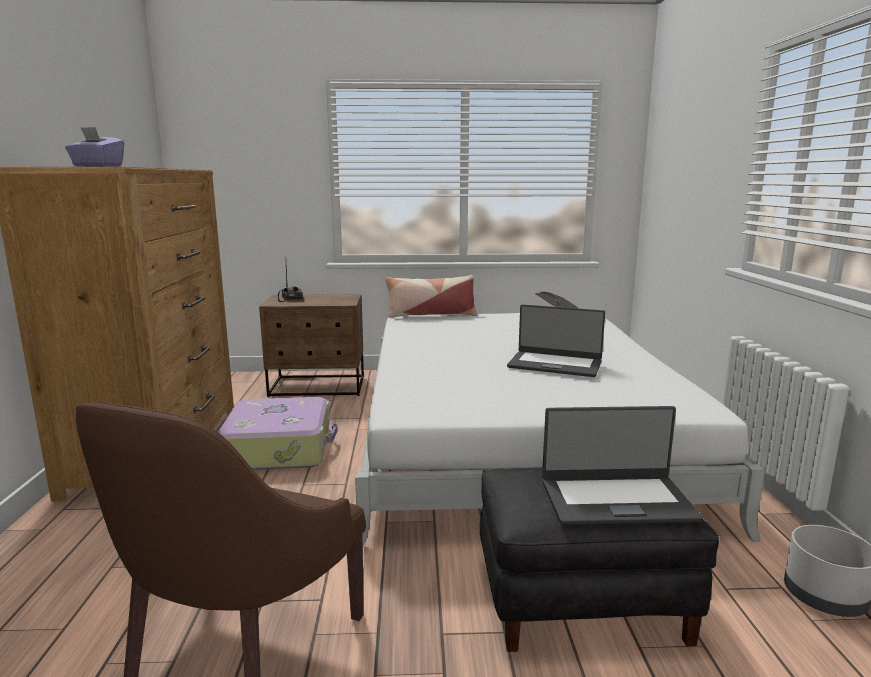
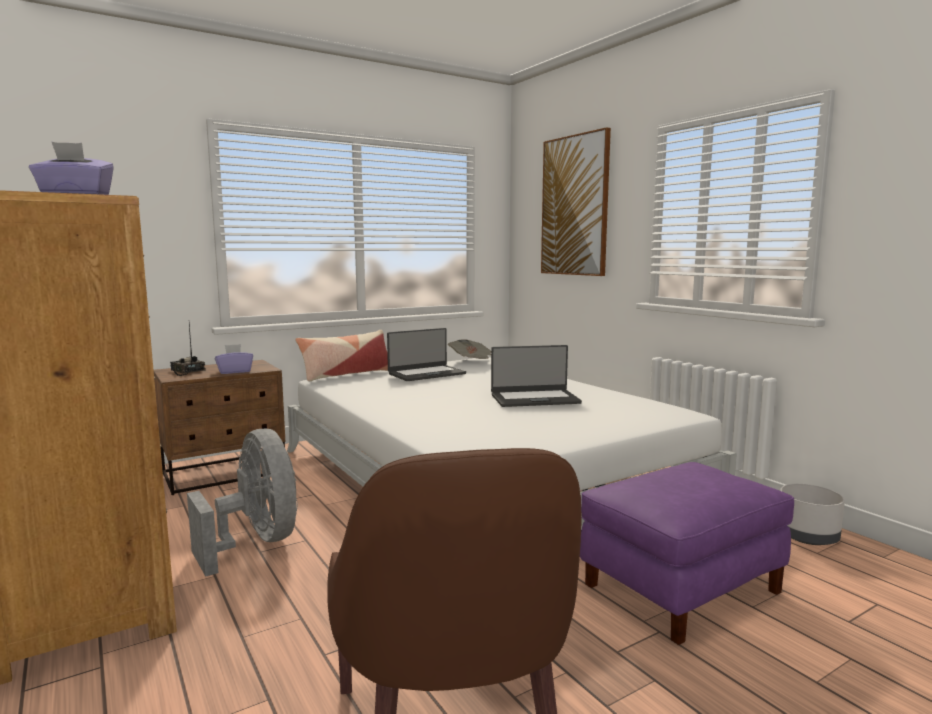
camera: 30 degrees left, 5 degrees down
suitcase [218,397,338,470] -> grey fan [187,429,298,577]
black ottoman [480,468,719,652] -> purple ottoman [580,462,794,645]
laptop [542,406,703,525] -> laptop moved to [387,328,466,381]
none -> purple tissue box [215,344,253,374]
none -> picture [541,127,611,276]

